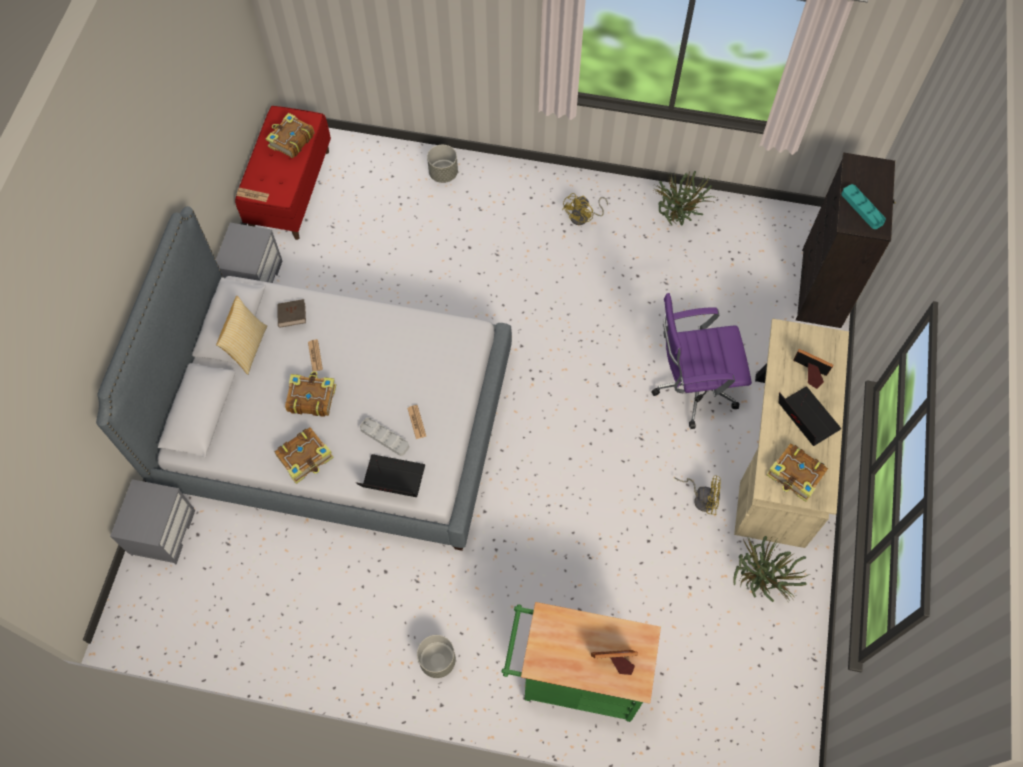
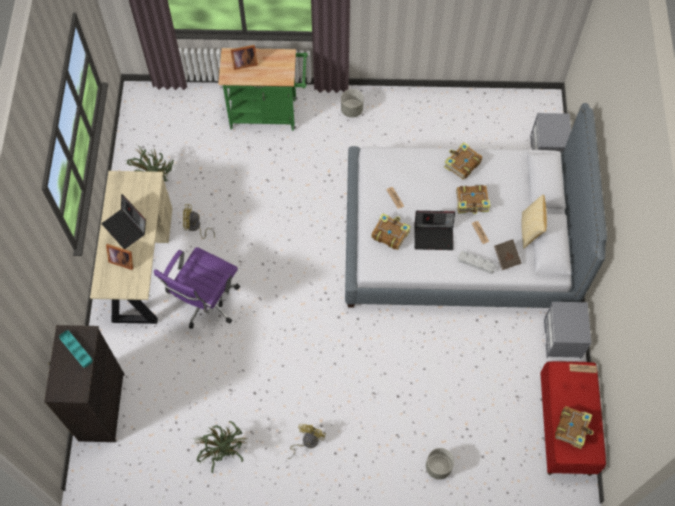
camera: 170 degrees right, 0 degrees up
laptop [356,454,425,497] -> laptop moved to [414,211,455,250]
grey tray [360,418,409,456] -> grey tray moved to [458,251,496,274]
purple office chair [651,293,752,429] -> purple office chair turned 135 degrees clockwise [154,247,240,329]
book [767,443,828,502] -> book moved to [371,213,411,250]

